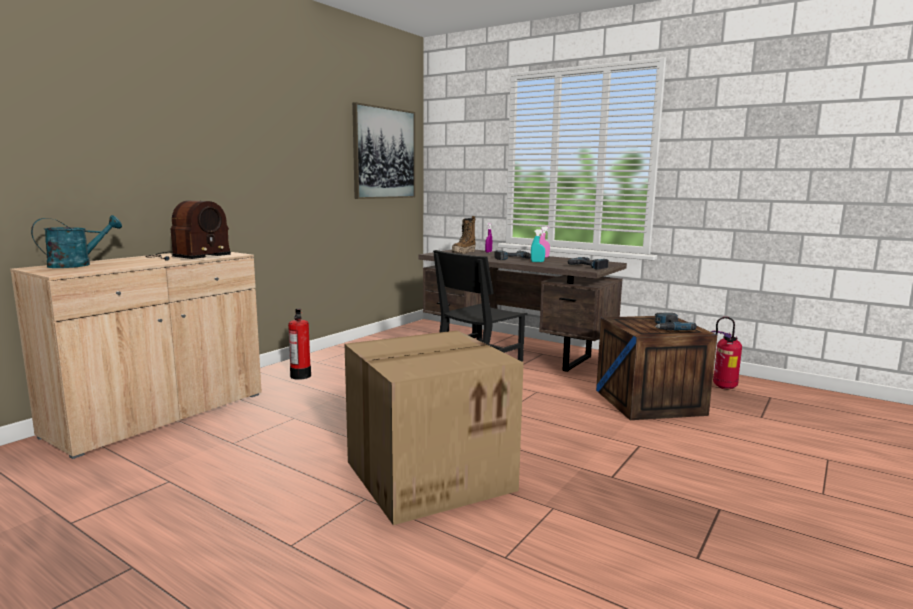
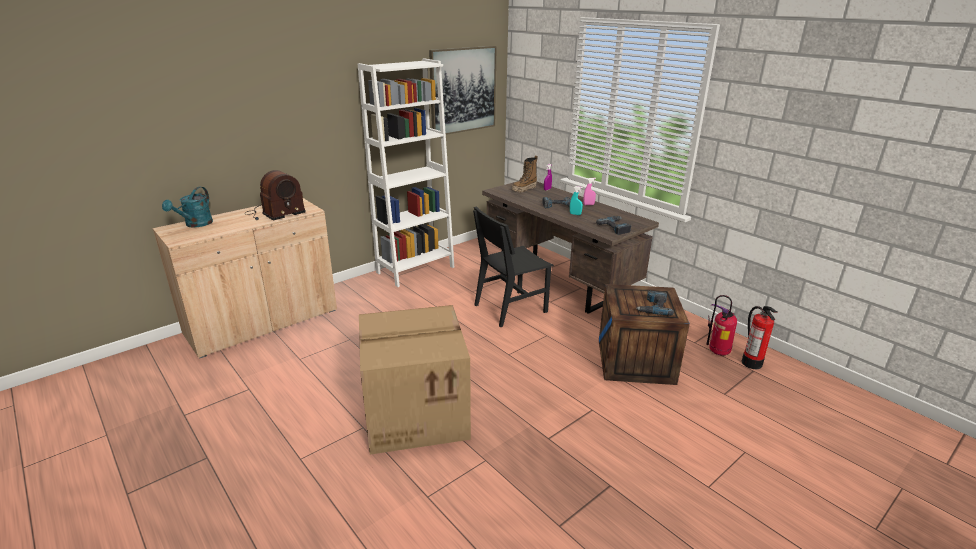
camera: 15 degrees right, 15 degrees up
turquoise watering can [31,215,122,268] -> turquoise watering can turned 135 degrees clockwise [162,187,213,228]
fire extinguisher [288,308,311,380] -> fire extinguisher moved to [742,306,778,369]
none -> white bookcase [358,59,454,287]

